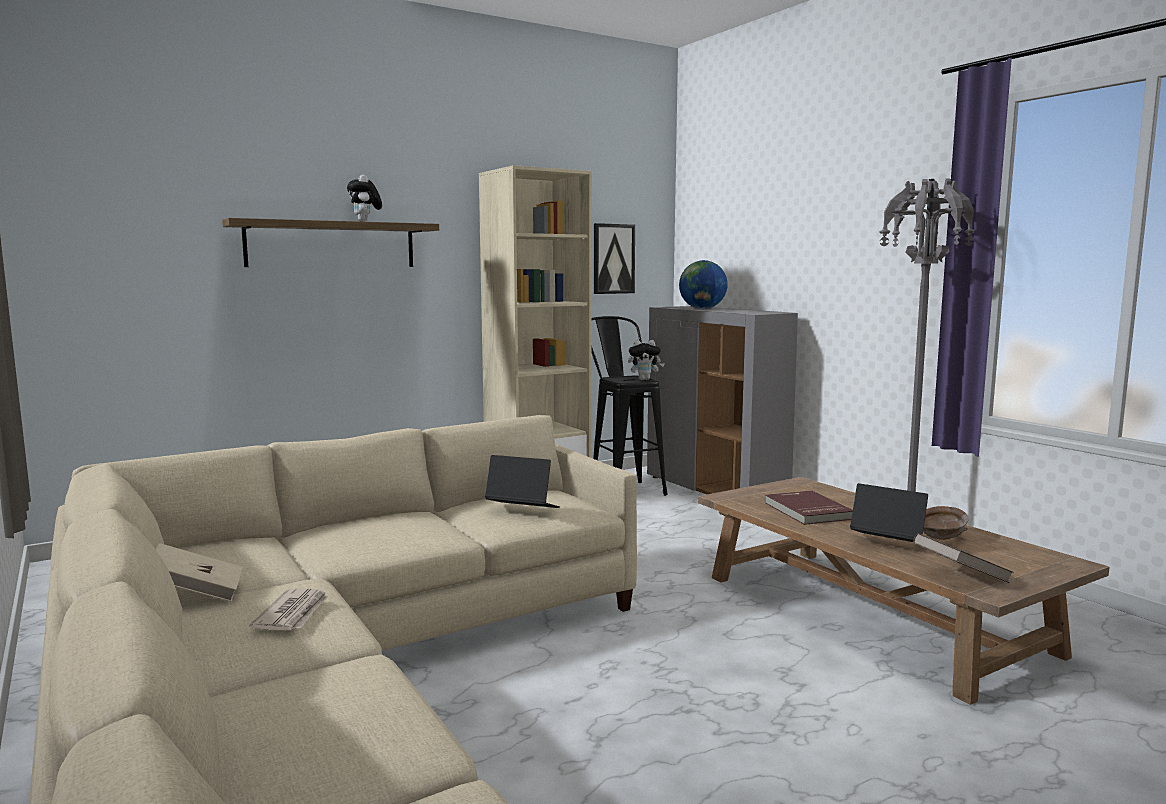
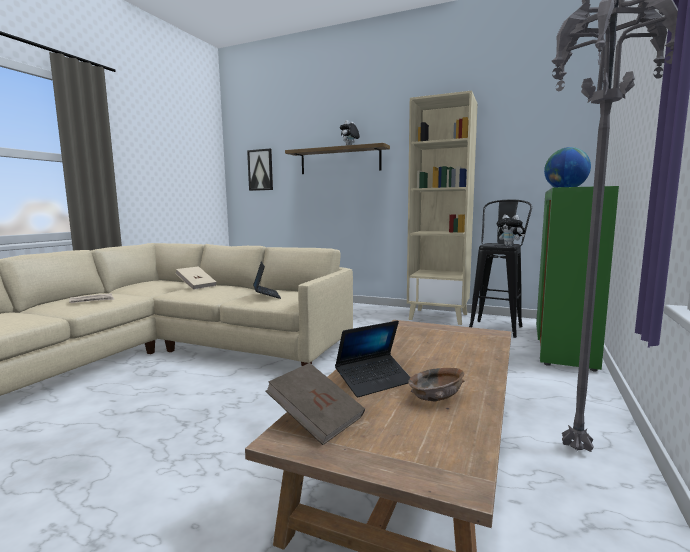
camera: 55 degrees right, 0 degrees up
beige book [155,543,243,602] -> beige book moved to [175,266,217,290]
picture [594,223,635,294] -> picture moved to [247,149,273,191]
grey cabinet [647,306,798,495] -> green cabinet [536,186,619,372]
red book [765,491,853,525] -> none
laptop [850,483,928,542] -> laptop turned 60 degrees clockwise [335,321,411,397]

